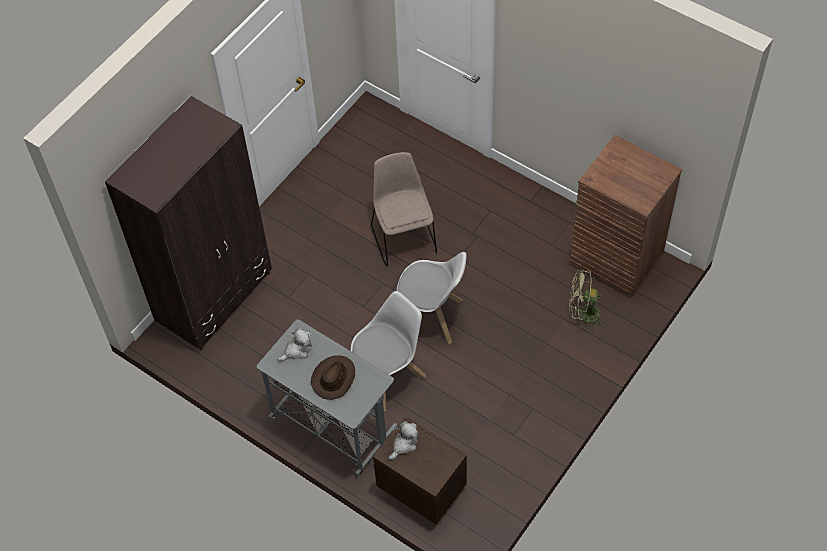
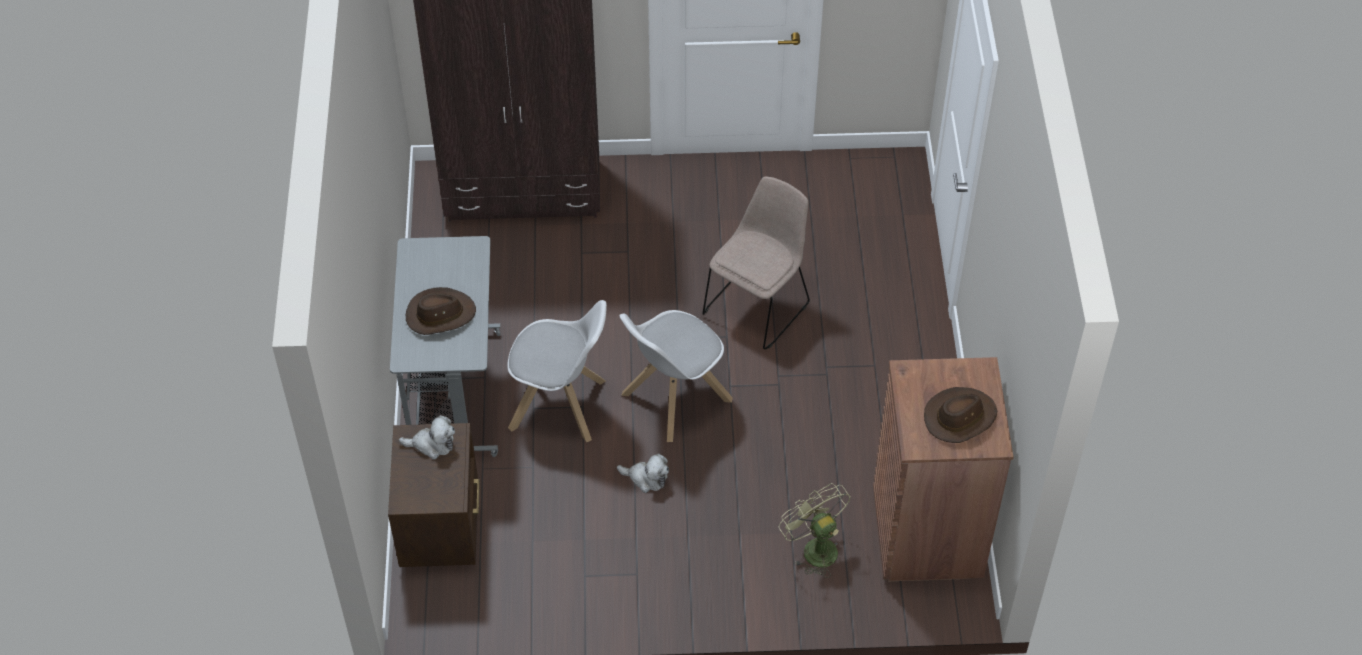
camera: 50 degrees right, 5 degrees down
plush toy [277,328,312,362] -> plush toy moved to [617,454,669,493]
chair [397,252,467,344] -> chair turned 75 degrees clockwise [619,310,733,442]
none -> brown hat [924,387,997,443]

